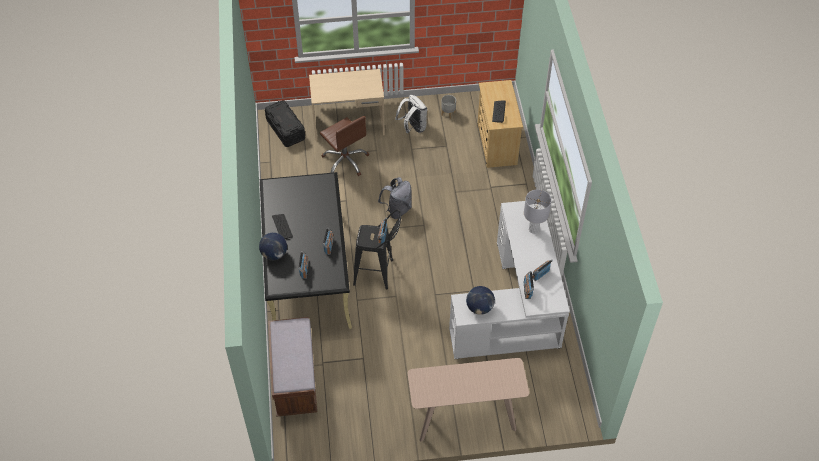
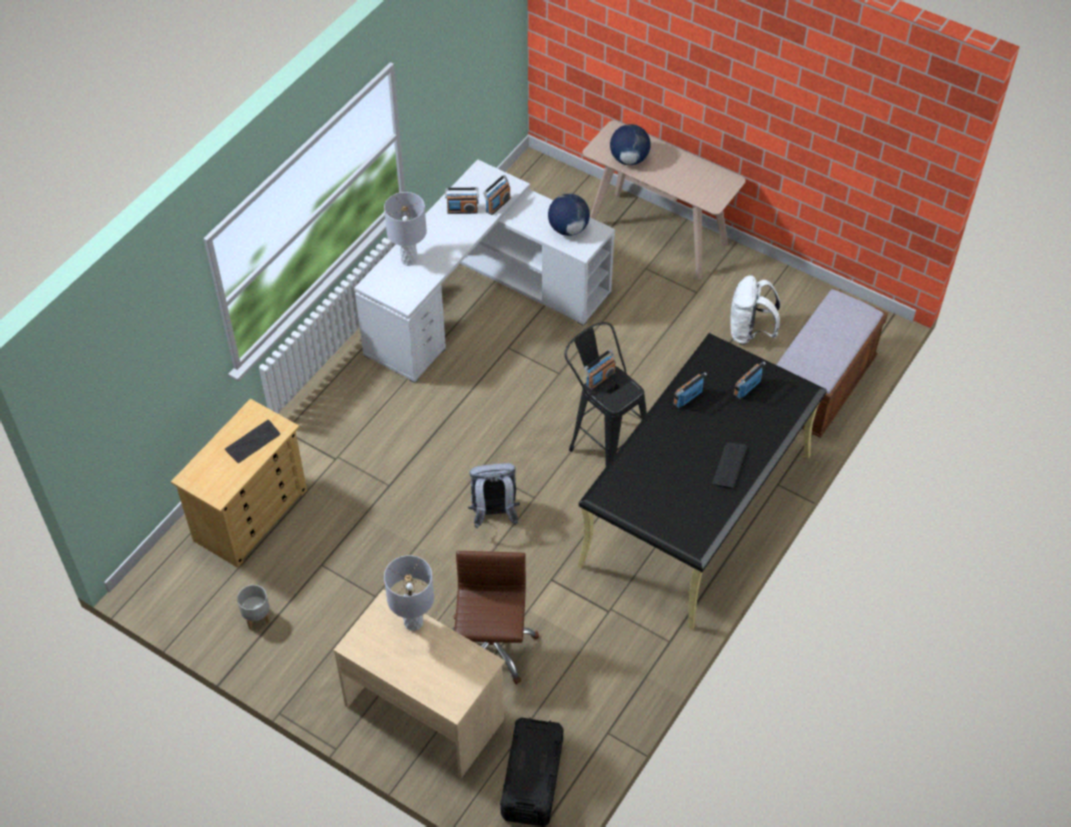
camera: 140 degrees left, 0 degrees up
globe [259,233,287,260] -> globe moved to [610,124,651,165]
white backpack [395,95,427,133] -> white backpack moved to [730,275,781,345]
none -> grey table lamp [384,555,434,631]

